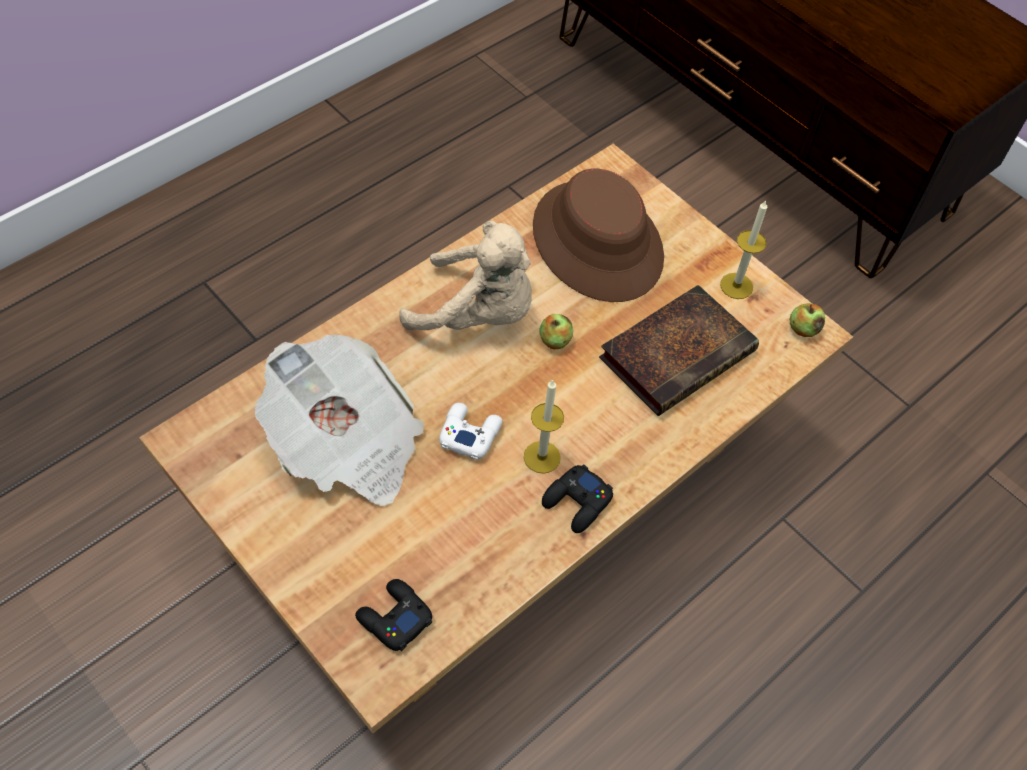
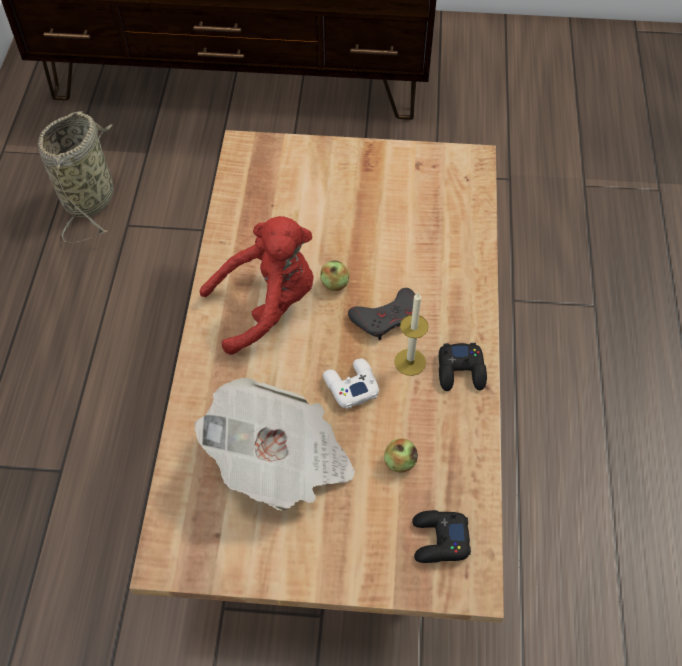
camera: 40 degrees left, 0 degrees up
beige plush toy [399,221,532,330] -> red plush toy [200,216,314,354]
brown hat [533,169,664,302] -> none
book [599,285,759,416] -> none
candle [720,200,767,299] -> none
apple [790,303,825,337] -> apple moved to [384,438,418,473]
none -> basket [38,111,113,243]
none -> grey game controller [348,288,415,340]

